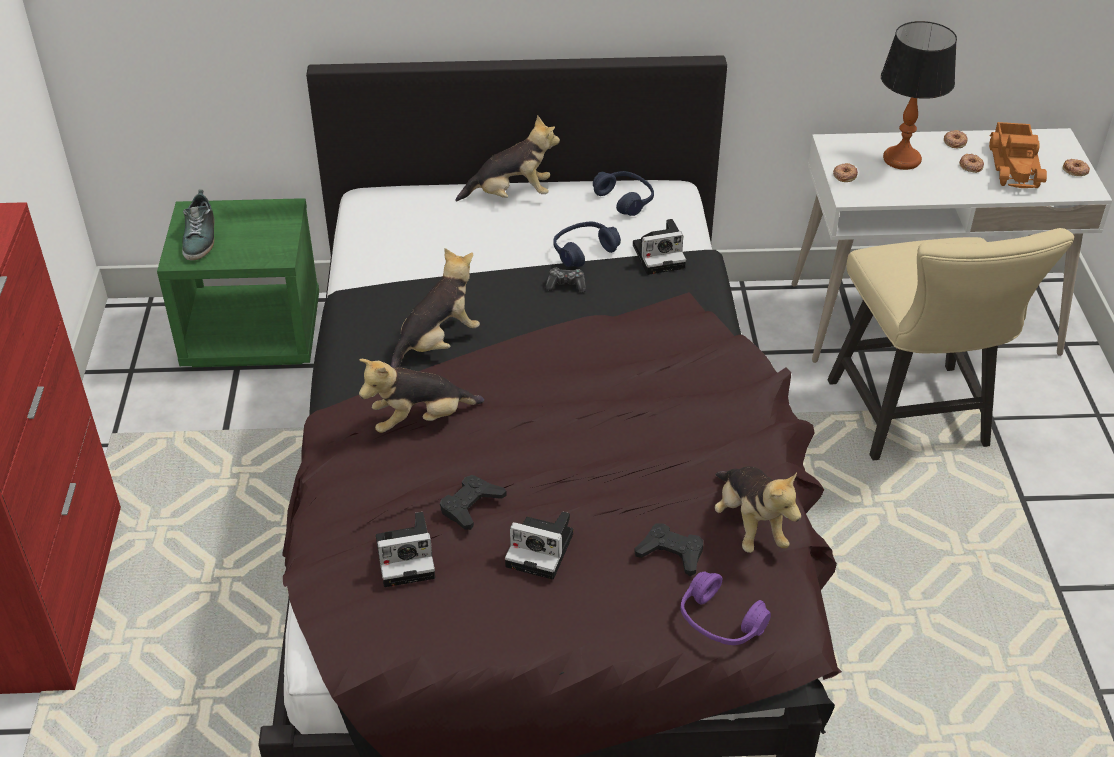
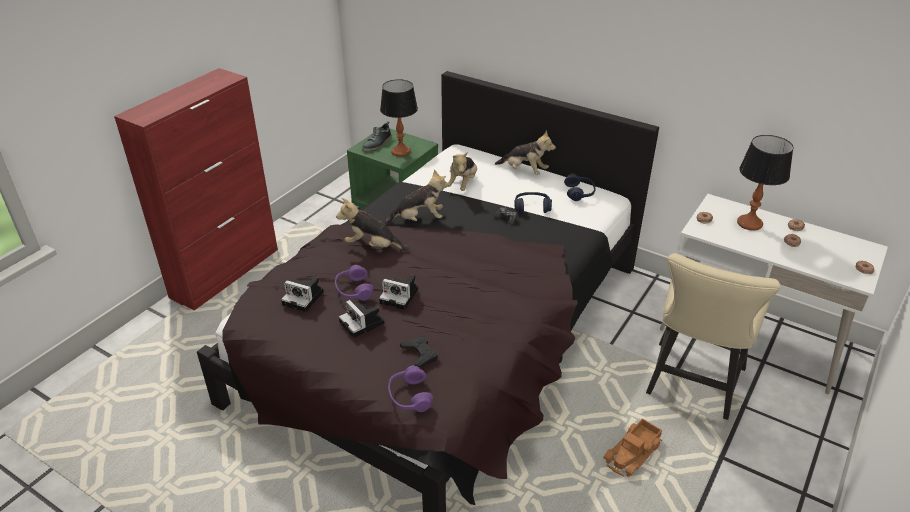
camera: 35 degrees right, 5 degrees down
black game controller [440,475,507,530] -> purple headphones [335,265,374,301]
camera [633,219,686,275] -> camera moved to [379,275,418,310]
plush toy [715,466,801,553] -> plush toy moved to [448,152,477,191]
toy truck [989,122,1047,188] -> toy truck moved to [603,418,662,477]
none -> table lamp [380,79,418,157]

